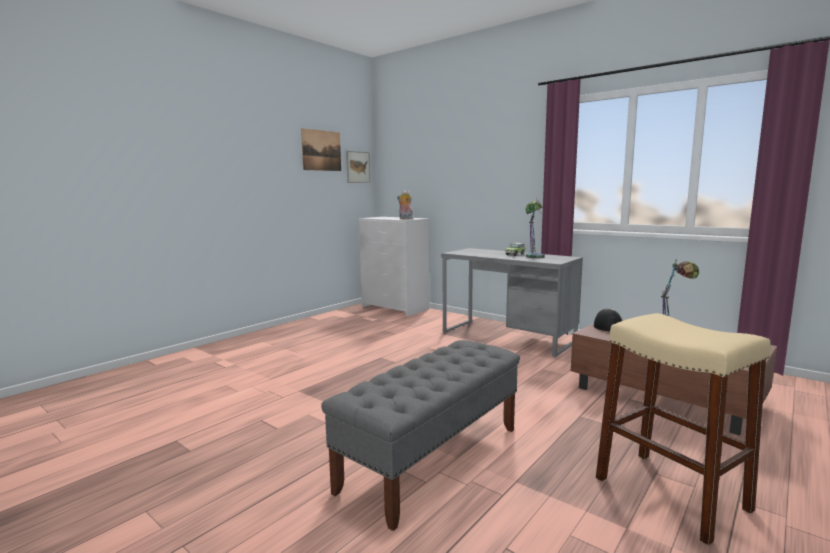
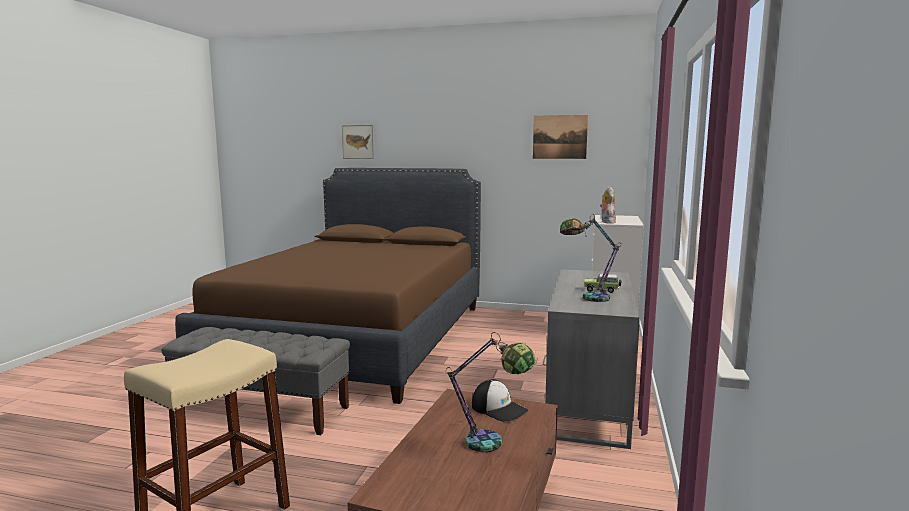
camera: 65 degrees right, 0 degrees up
picture [346,151,370,183] -> picture moved to [342,125,374,159]
none -> brown bed [175,168,481,404]

